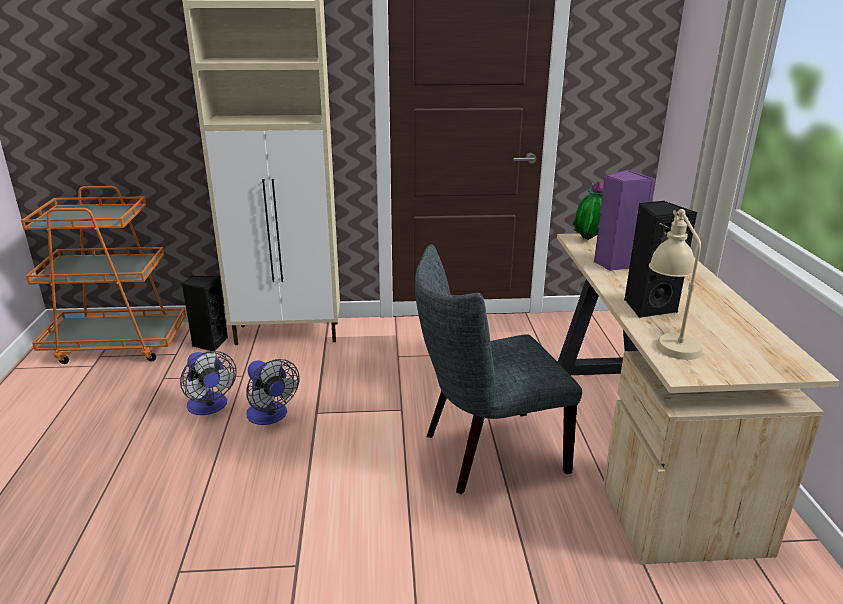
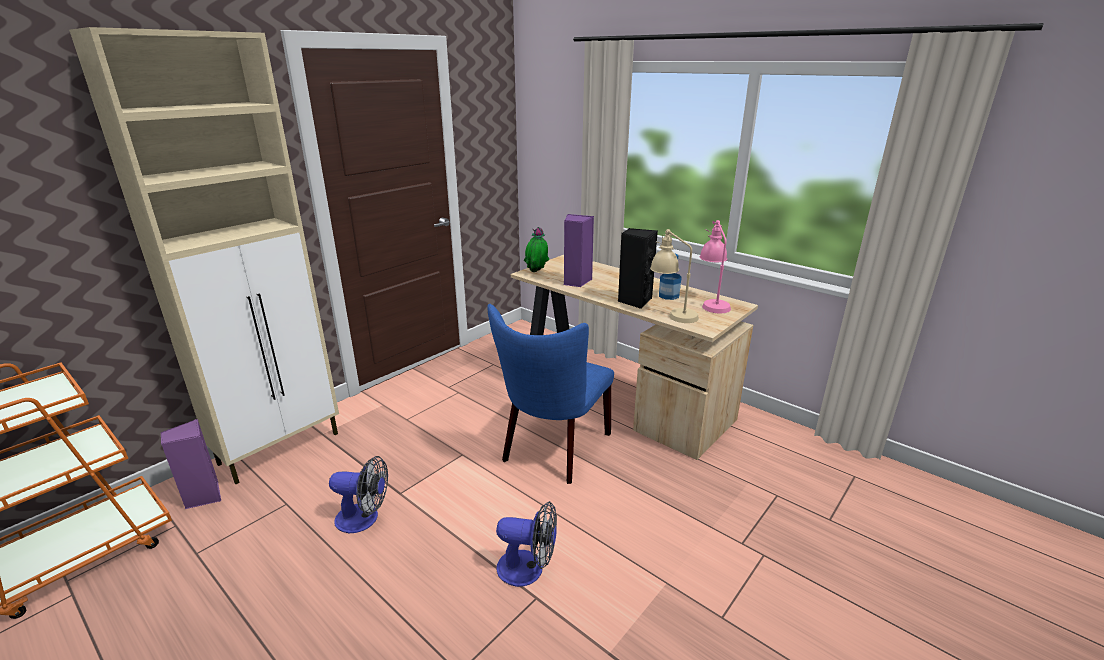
camera: 45 degrees left, 0 degrees up
fan [180,351,237,415] -> fan moved to [496,501,557,587]
black speaker [182,276,228,351] -> purple speaker [161,419,221,509]
grey chair [415,244,582,494] -> blue chair [488,304,614,484]
none -> bottle [659,254,682,300]
none -> pink table lamp [699,220,731,313]

